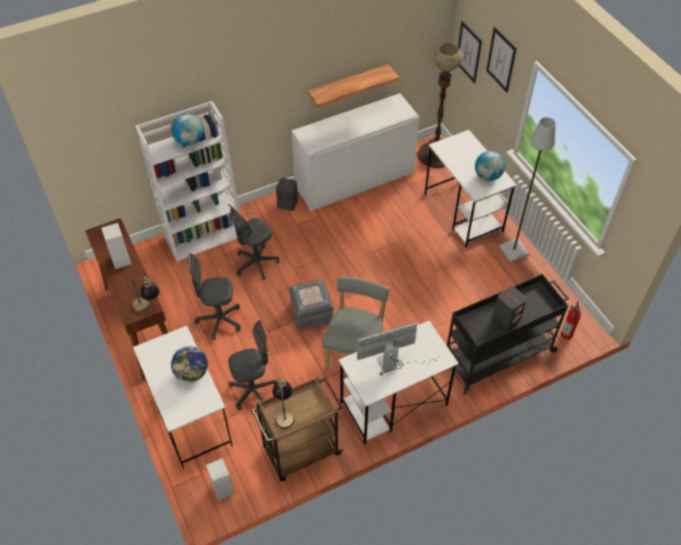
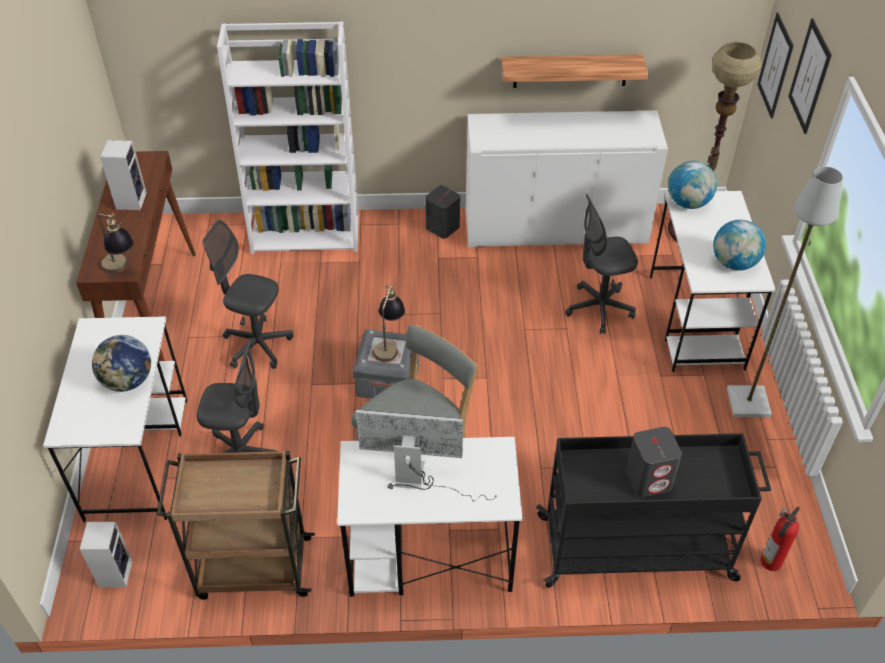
camera: 25 degrees right, 5 degrees down
globe [171,113,204,146] -> globe moved to [668,161,717,209]
grey office chair [228,204,280,280] -> grey office chair moved to [565,194,638,334]
table lamp [273,377,295,429] -> table lamp moved to [373,285,405,362]

